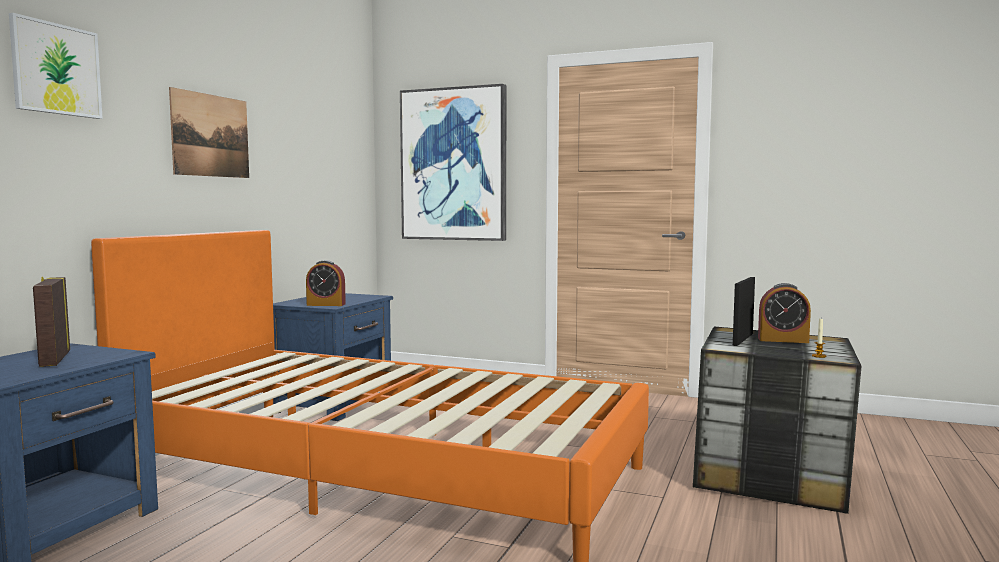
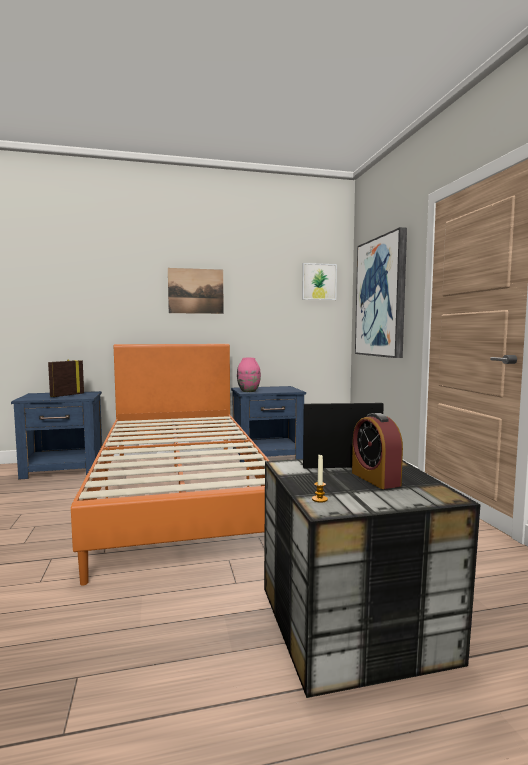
camera: 55 degrees right, 0 degrees up
picture [9,13,103,119] -> picture moved to [302,263,337,300]
alarm clock [306,260,346,306] -> pink vase [237,358,261,392]

